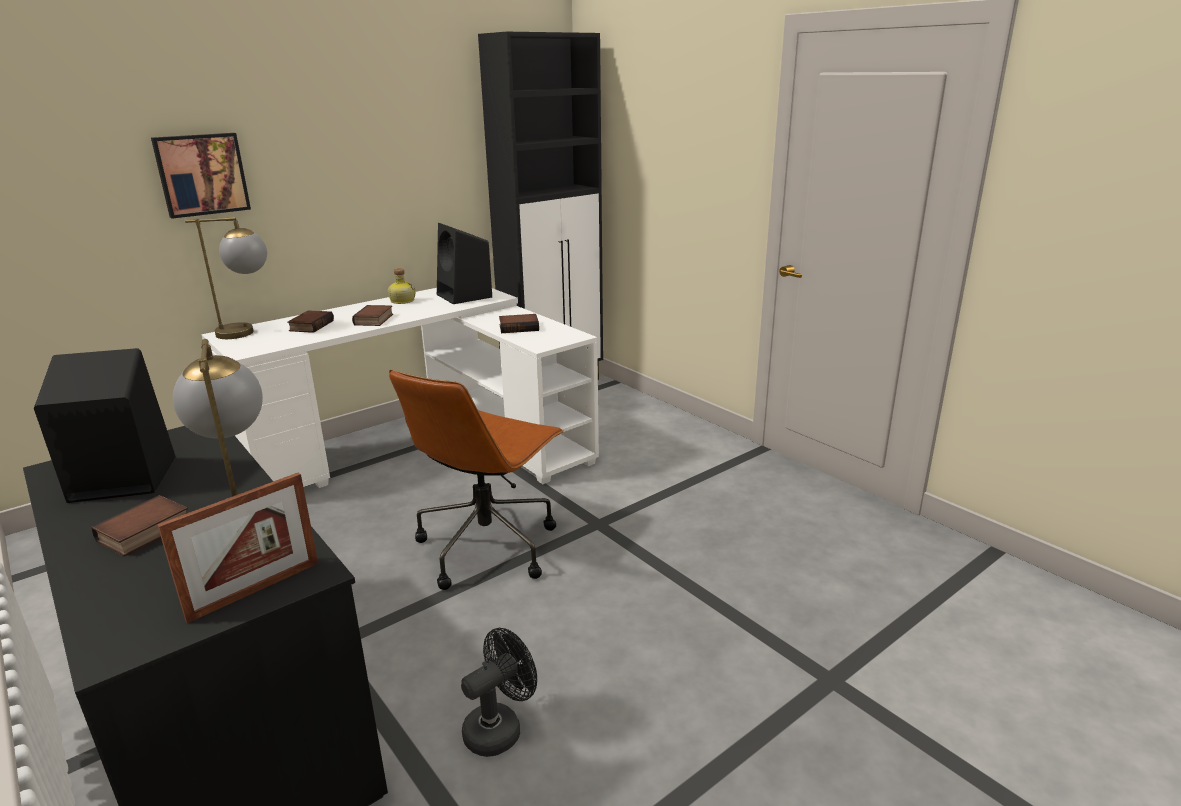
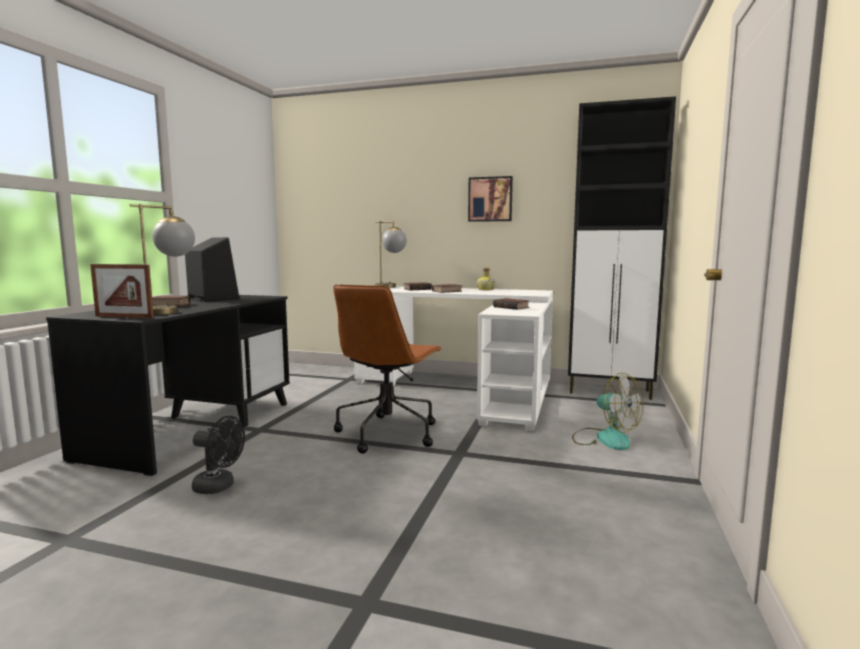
camera: 55 degrees right, 15 degrees down
picture [151,133,251,219] -> picture moved to [468,176,513,222]
brown office chair [389,369,564,590] -> brown office chair turned 60 degrees counterclockwise [333,284,443,454]
black speaker [437,223,492,304] -> none
none -> fan [572,373,643,450]

